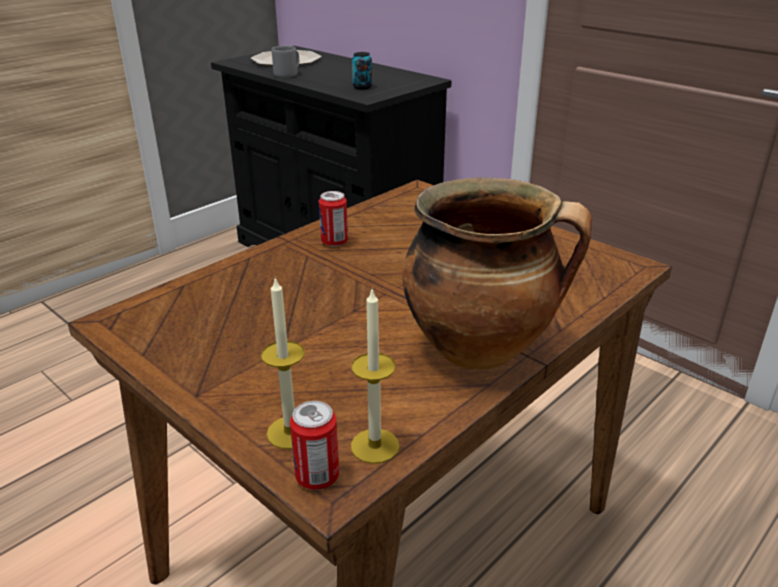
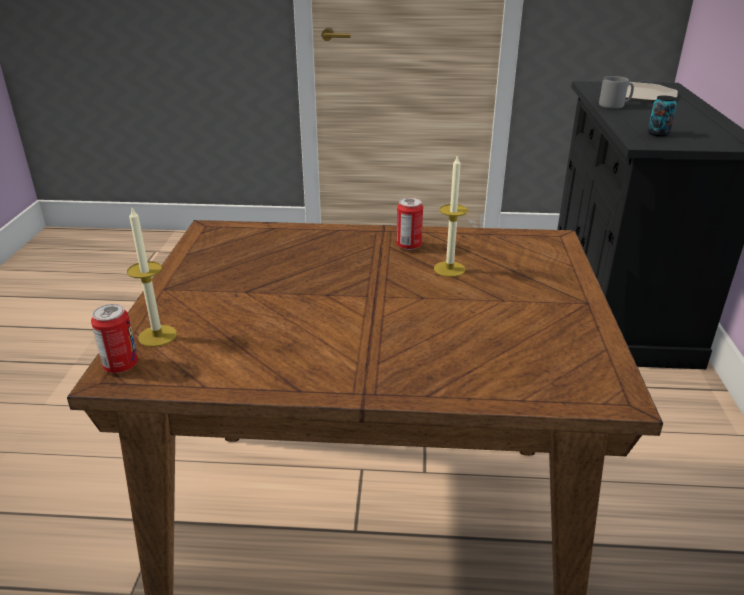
camera: 50 degrees right, 0 degrees up
candle [351,290,400,464] -> candle moved to [434,154,468,277]
cooking pot [402,177,592,370] -> none

